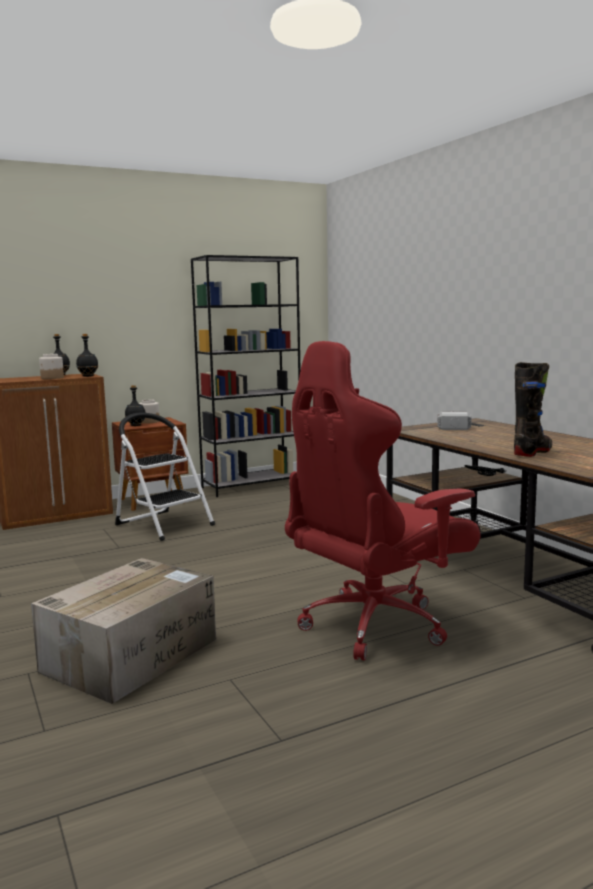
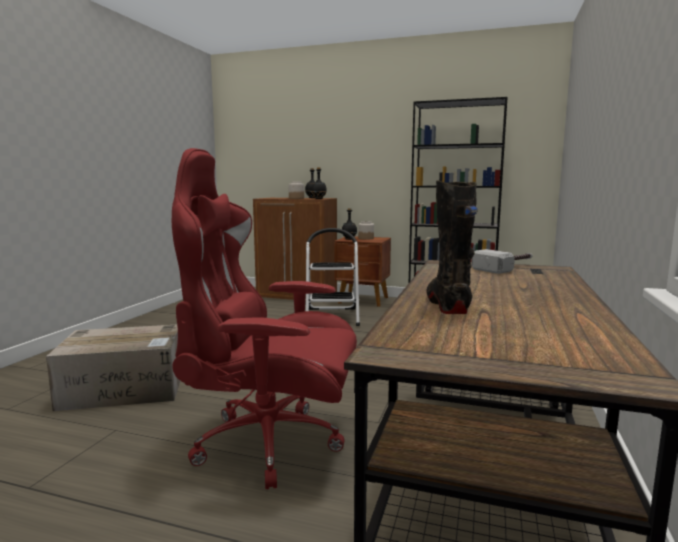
camera: 45 degrees right, 0 degrees up
black boot [514,362,552,457] -> black boot turned 90 degrees counterclockwise [426,180,478,314]

